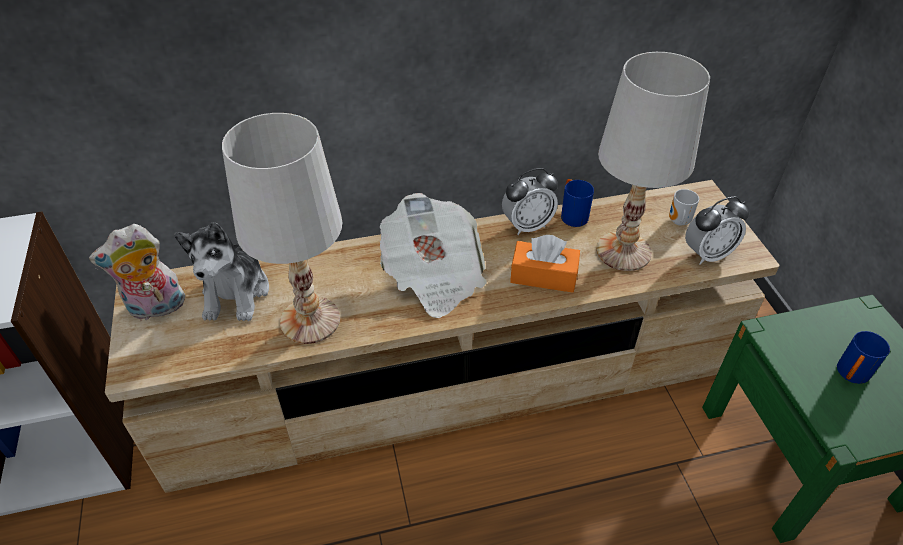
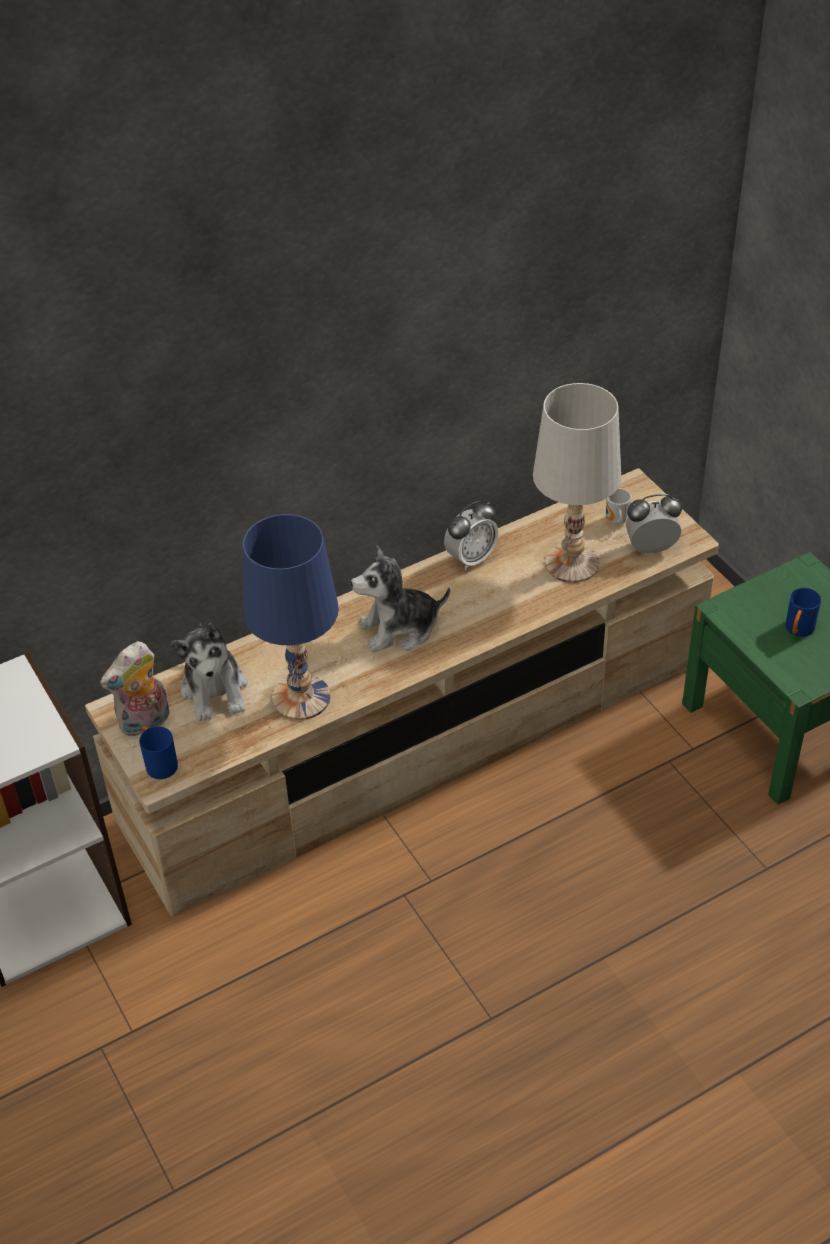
camera: 15 degrees left, 0 degrees up
white table lamp [222,113,343,344] -> blue table lamp [243,514,339,720]
newspaper [380,193,487,318] -> plush toy [351,545,450,652]
orange tissue box [510,235,580,293] -> none
blue mug [561,179,594,227] -> blue mug moved to [139,726,178,779]
alarm clock [685,197,749,265] -> alarm clock turned 150 degrees counterclockwise [626,494,682,554]

